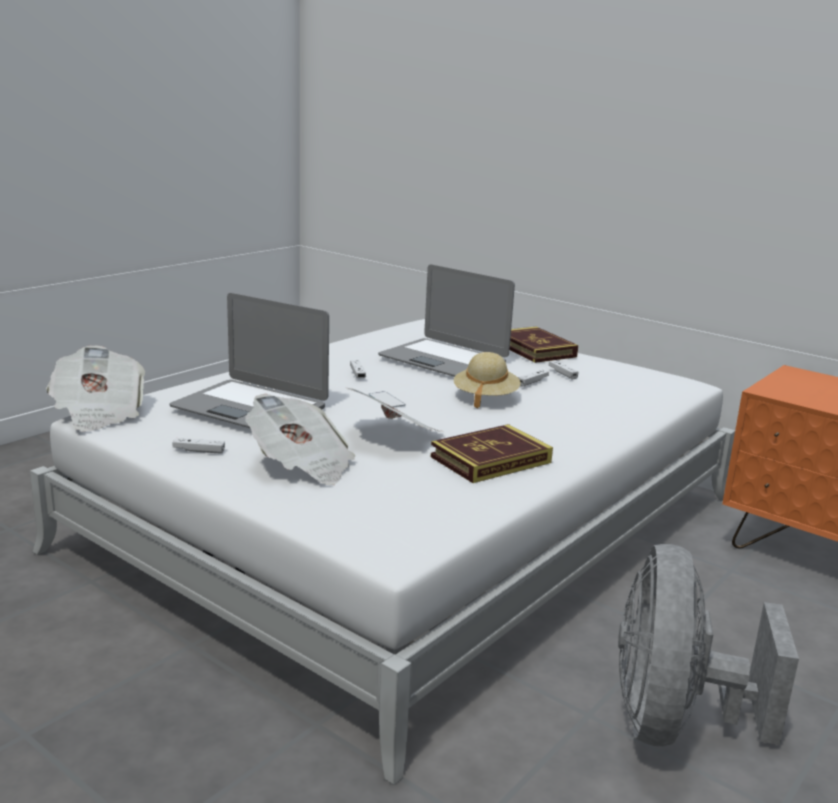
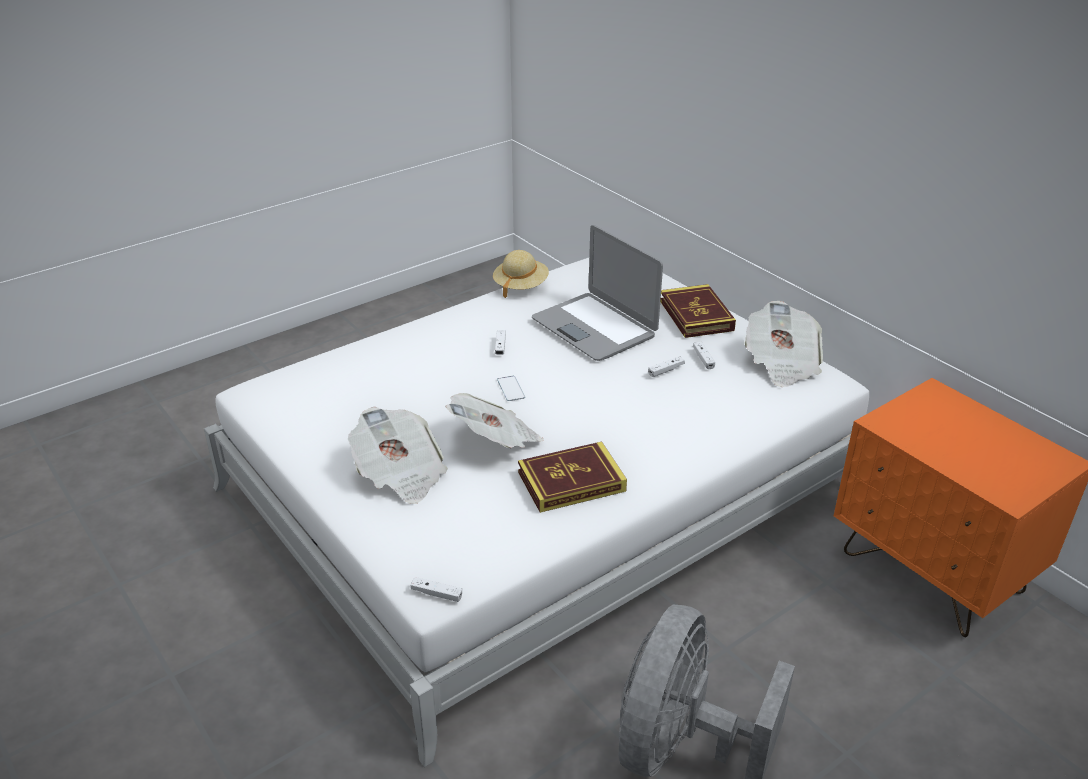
camera: 15 degrees right, 15 degrees up
newspaper [46,345,145,432] -> newspaper moved to [744,301,823,387]
laptop [169,293,329,428] -> none
white game controller [173,438,225,454] -> white game controller moved to [410,577,462,602]
beige hat [454,352,521,409] -> beige hat moved to [493,250,549,298]

